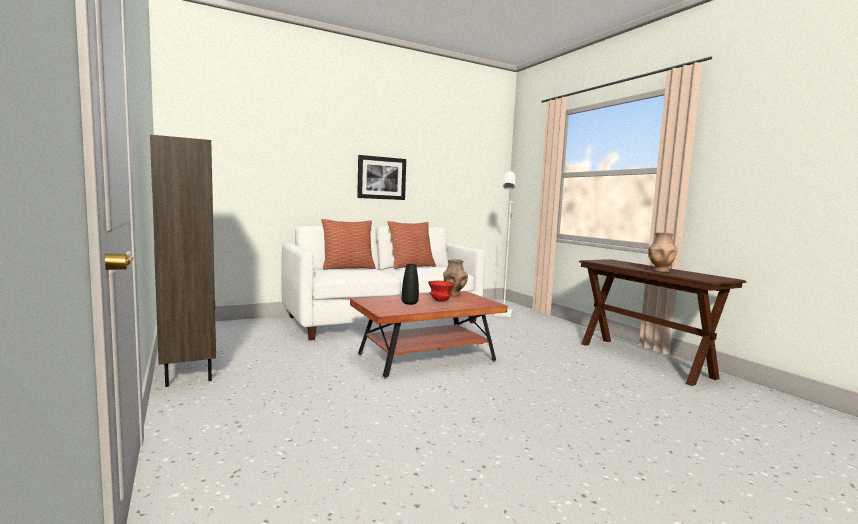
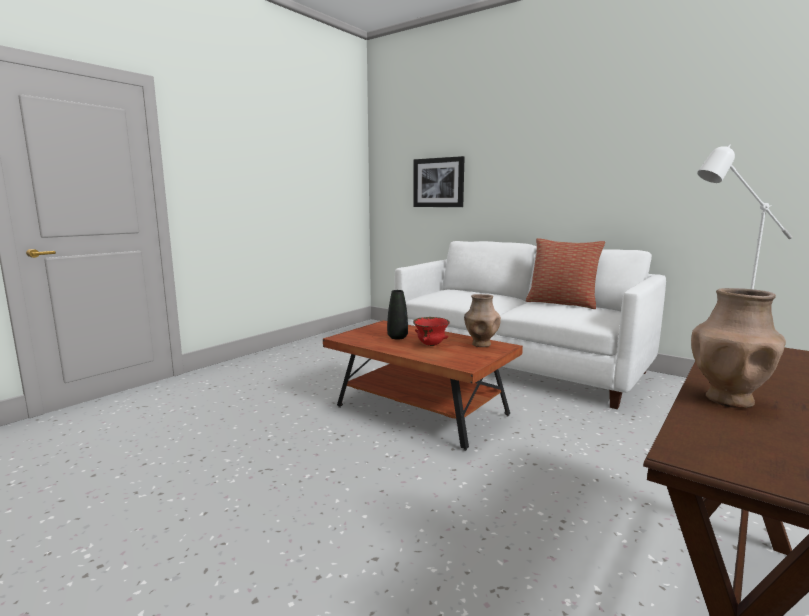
camera: 65 degrees right, 5 degrees up
brown bookcase [150,135,216,387] -> none
pillow [321,219,375,270] -> none
picture [357,155,406,200] -> picture moved to [413,156,465,207]

